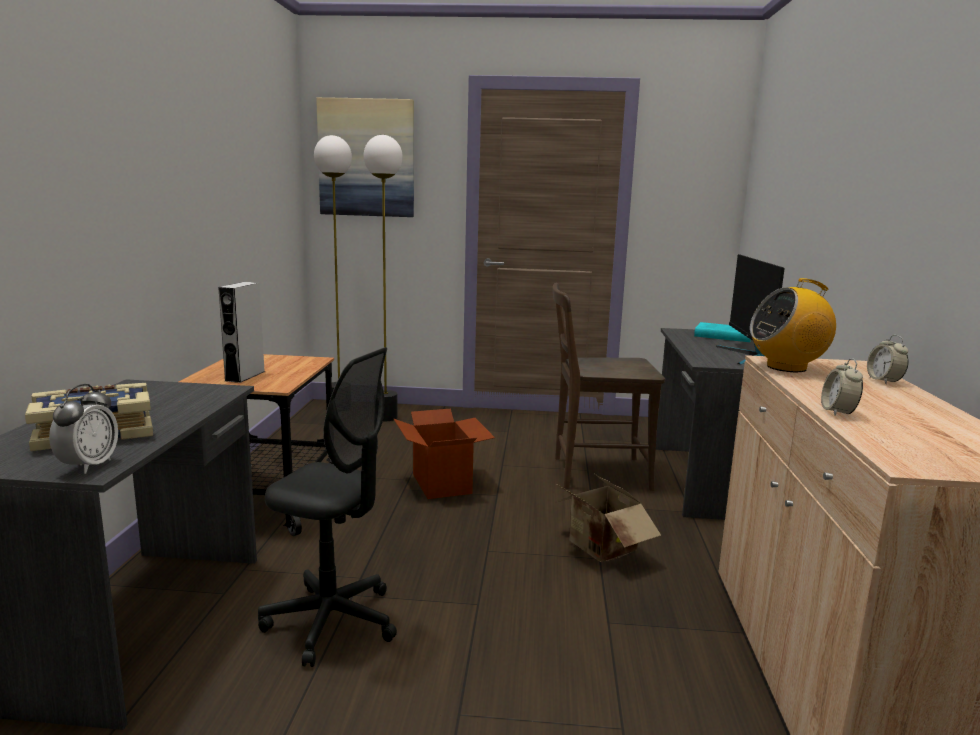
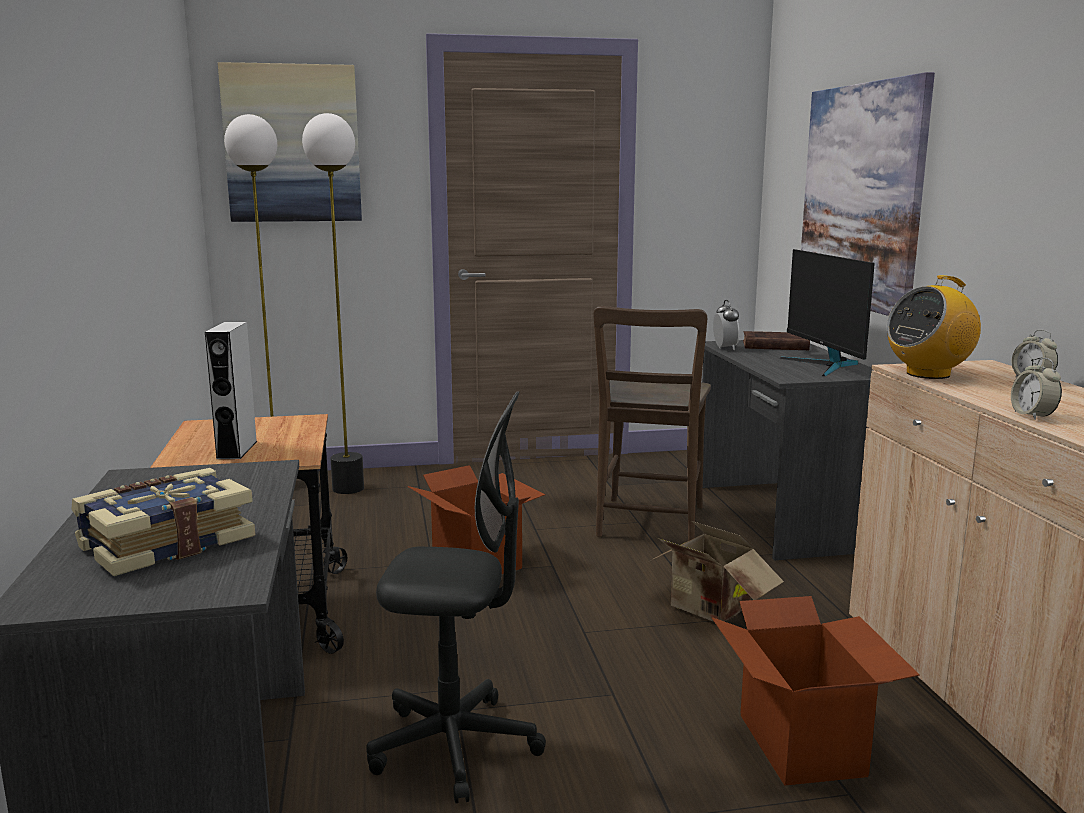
camera: 15 degrees left, 0 degrees up
alarm clock [49,384,118,474] -> alarm clock moved to [713,300,739,350]
brown chair [553,283,665,491] -> brown chair turned 60 degrees counterclockwise [593,306,711,541]
turquoise book [694,322,751,342] -> brown book [743,331,810,350]
none -> cardboard box [712,596,920,786]
none -> picture [801,72,935,316]

